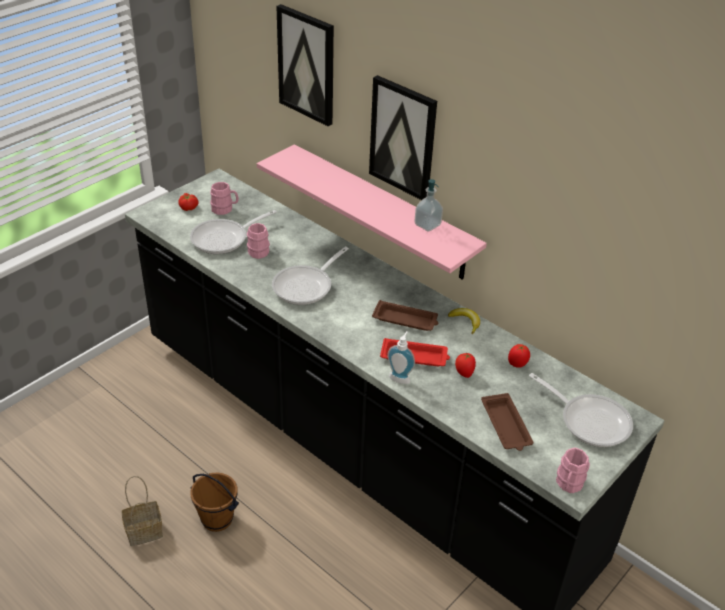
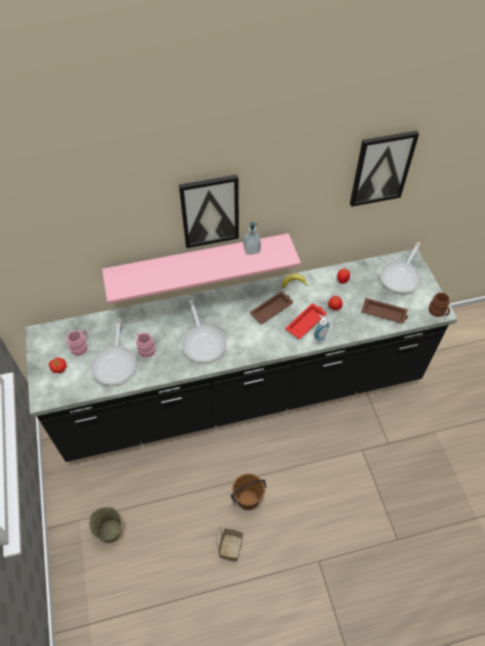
camera: 55 degrees left, 15 degrees up
picture [276,4,334,126] -> picture moved to [350,131,419,207]
frying pan [529,373,633,447] -> frying pan turned 135 degrees clockwise [380,242,421,293]
pink mug [556,448,590,493] -> brown mug [429,293,450,317]
none -> beige bucket [89,507,122,543]

